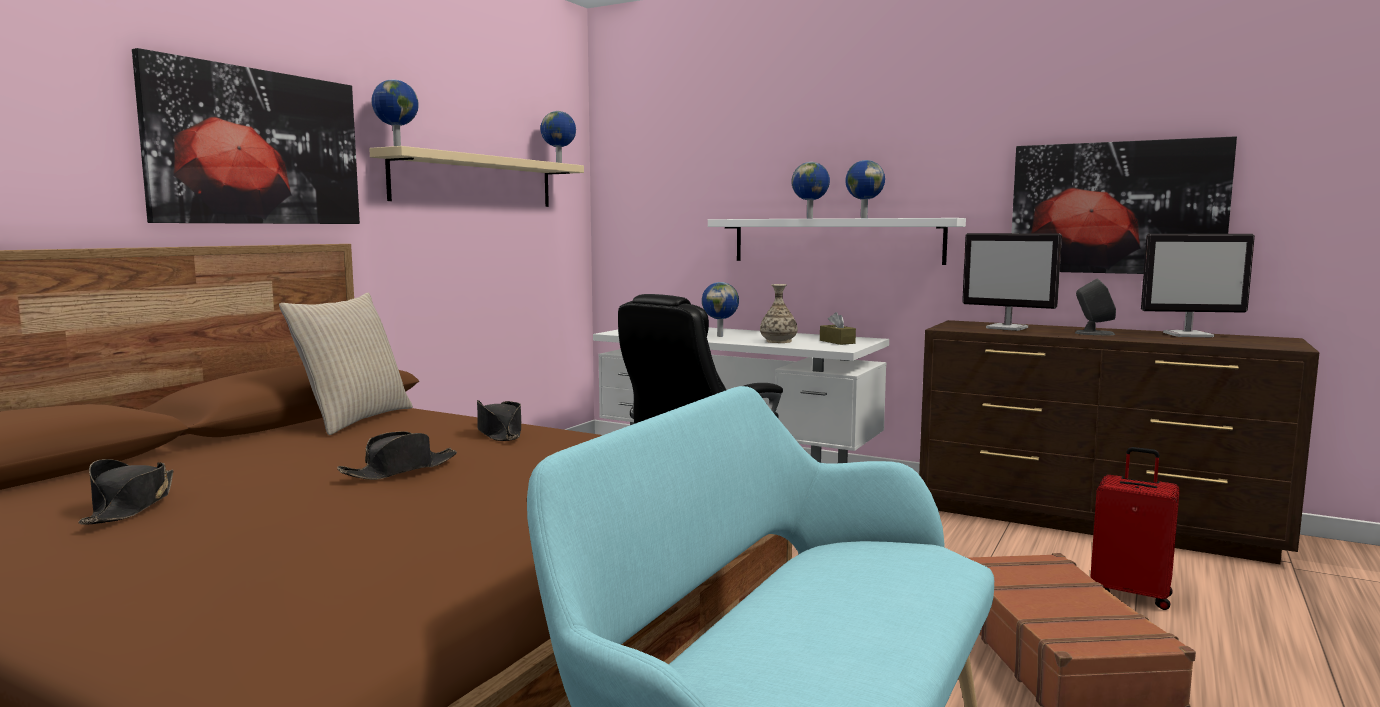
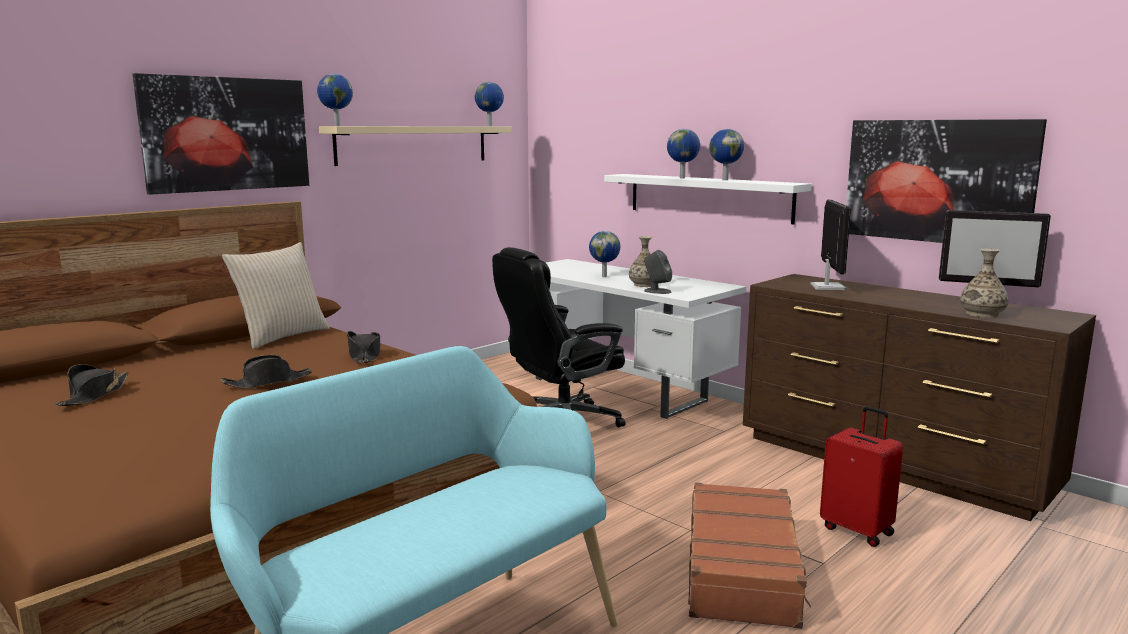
camera: 15 degrees right, 5 degrees up
brown tissue box [820,312,856,345] -> none
monitor [962,233,1062,331] -> monitor turned 135 degrees counterclockwise [810,199,851,290]
grey speaker [1075,279,1116,335] -> grey speaker moved to [644,250,672,294]
none -> vase [960,249,1009,318]

